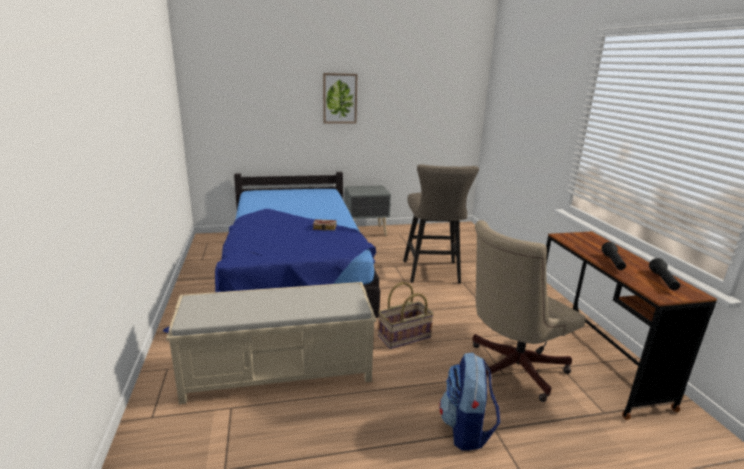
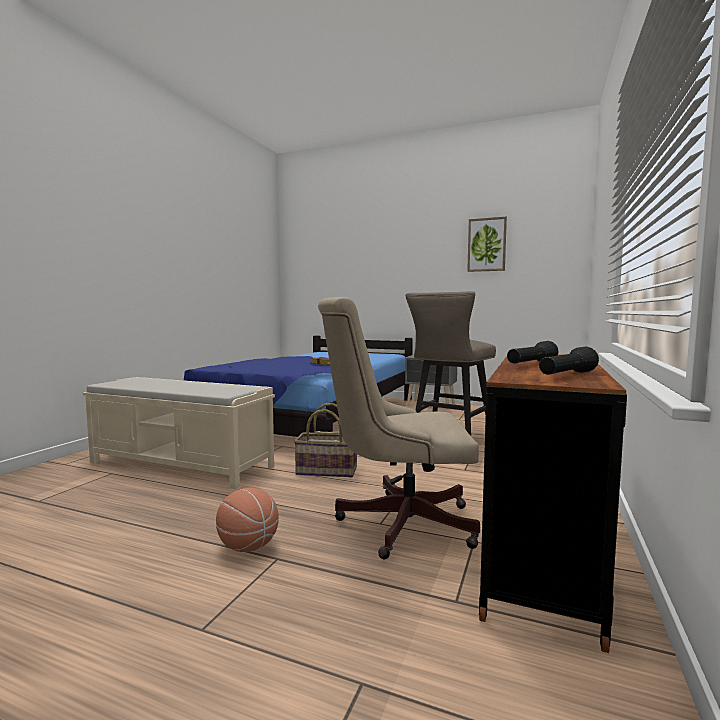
camera: 35 degrees right, 15 degrees down
picture [323,73,357,124] -> picture moved to [467,216,507,272]
backpack [439,352,500,451] -> basketball [216,488,279,552]

